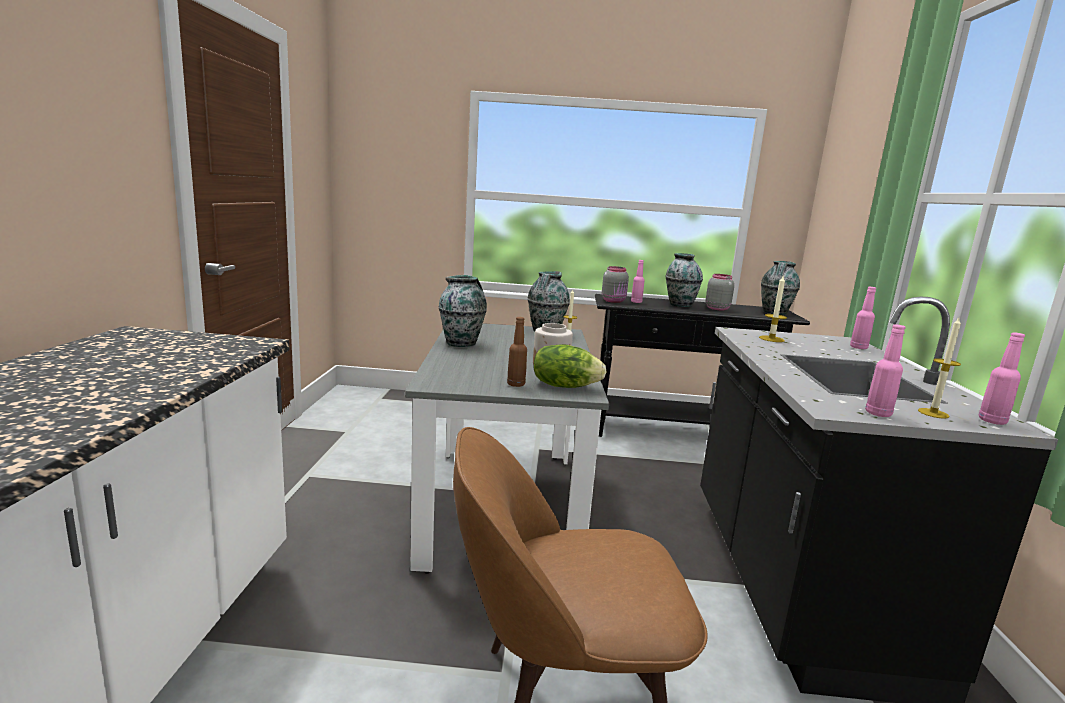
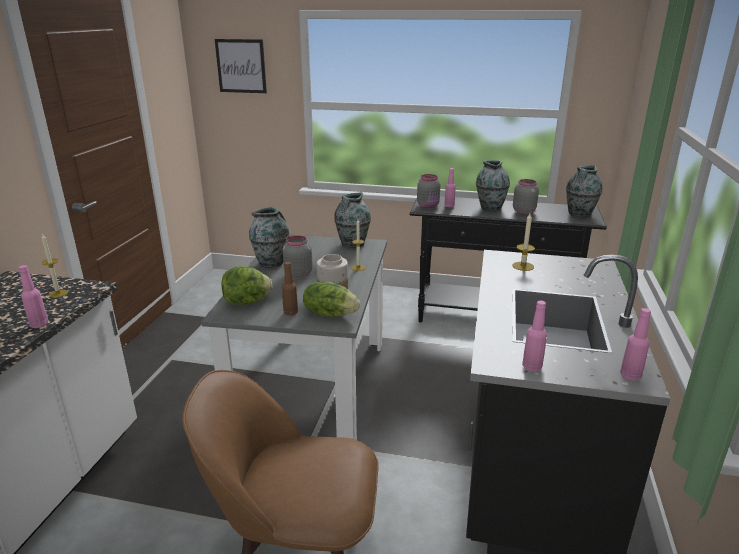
camera: 10 degrees right, 10 degrees up
pink bottle [850,287,876,349] -> pink bottle moved to [18,265,48,328]
candle [918,318,961,419] -> candle moved to [42,233,68,298]
none -> picture [215,39,267,93]
none -> lettuce [221,266,272,305]
none -> grey jar [283,235,313,278]

